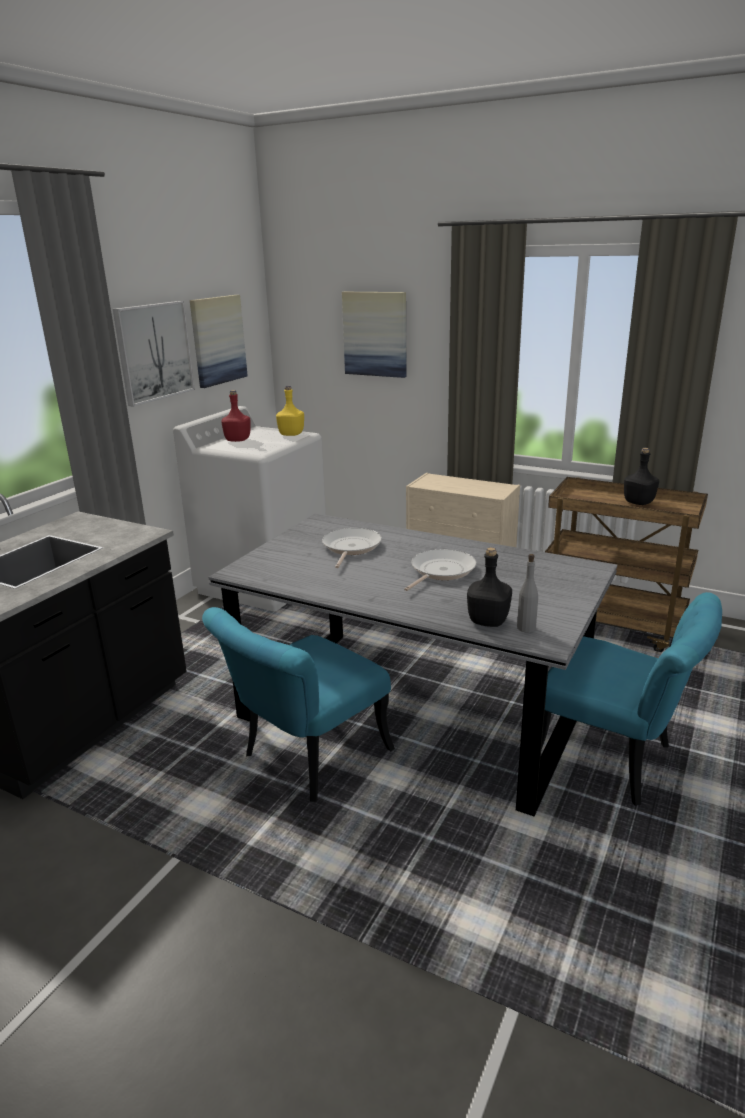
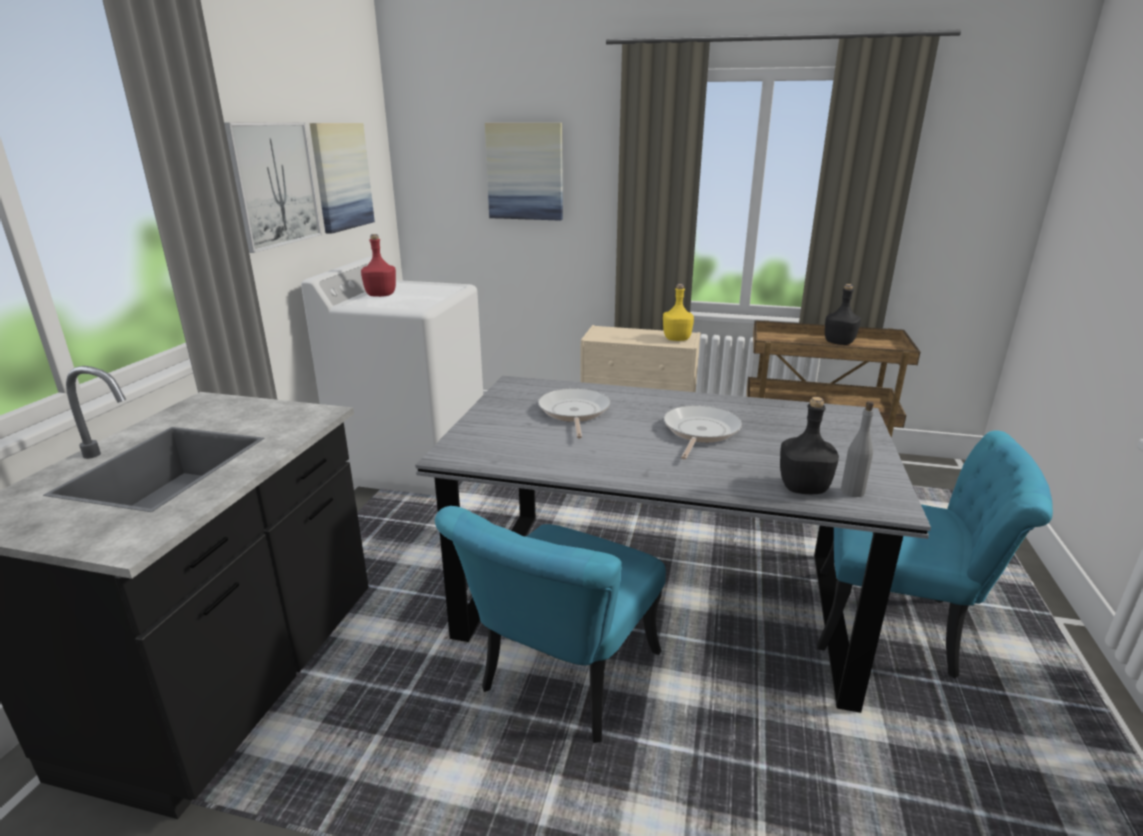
camera: 15 degrees left, 0 degrees up
yellow bottle [276,385,304,436] -> yellow bottle moved to [663,284,694,341]

